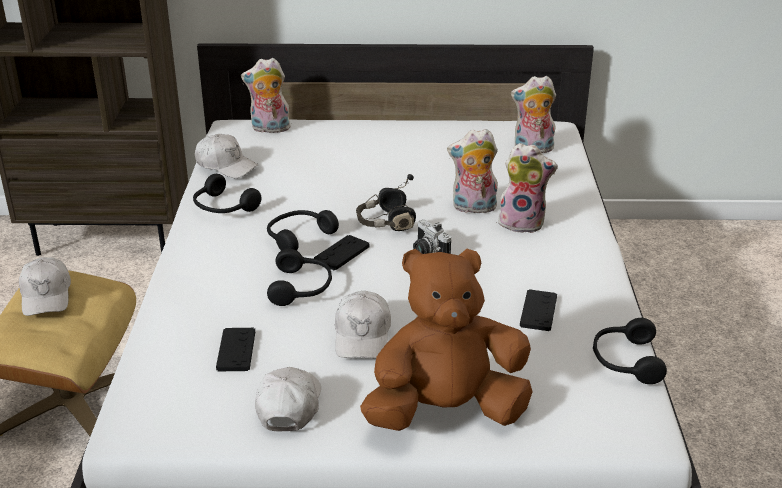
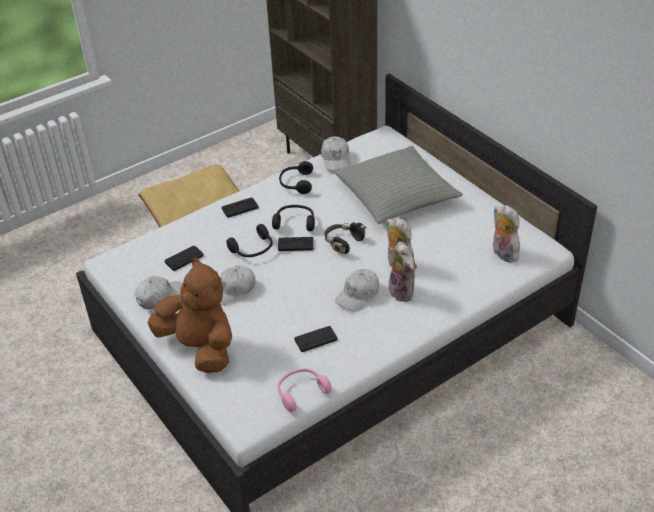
camera: 55 degrees right, 10 degrees up
white cap [19,257,71,316] -> white cap moved to [335,269,379,312]
plush toy [241,58,290,133] -> none
camera [413,220,451,254] -> none
black headphones [593,318,667,384] -> pink headphones [277,368,332,412]
none -> black game controller [222,197,258,218]
none -> grey pillow [333,146,463,224]

